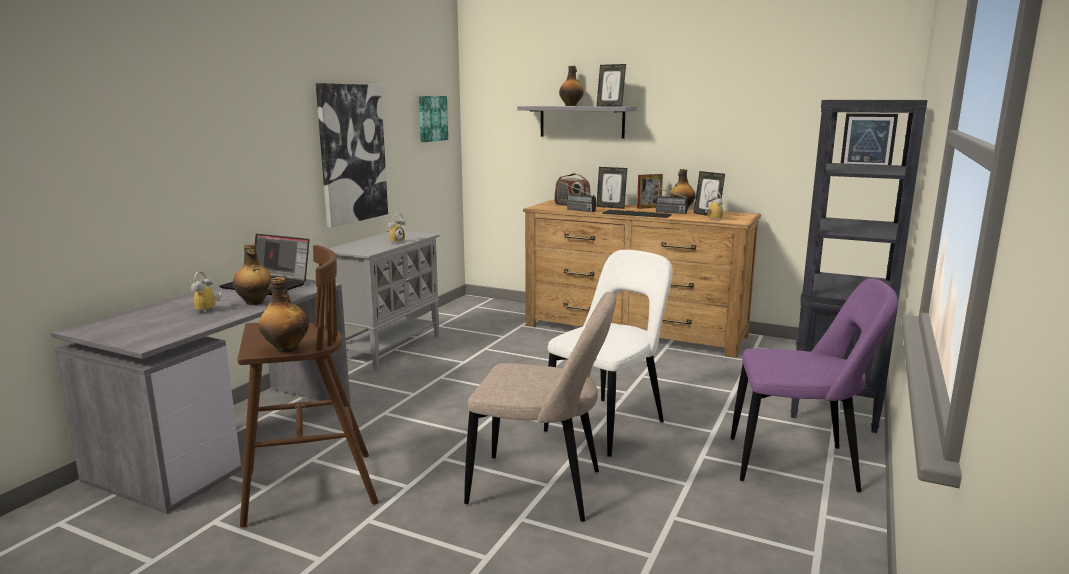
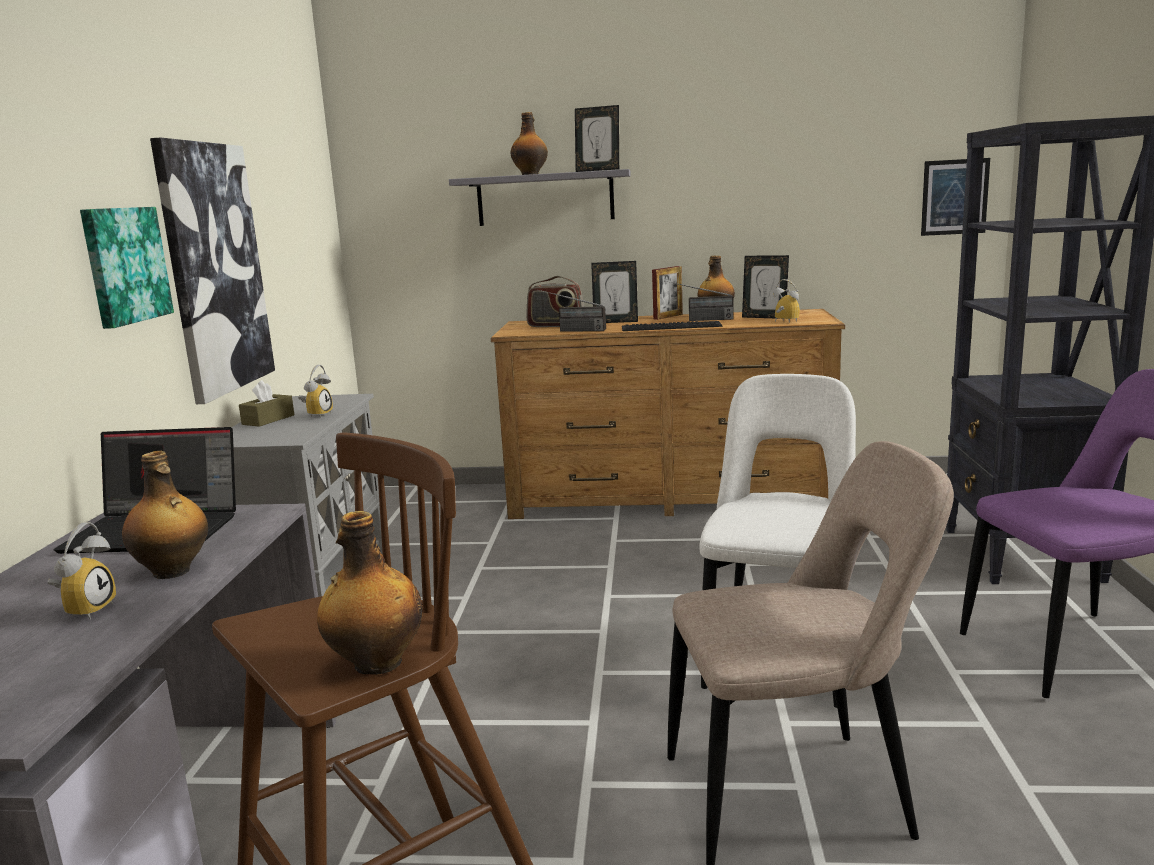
camera: 20 degrees left, 0 degrees up
alarm clock [191,271,222,313] -> alarm clock turned 150 degrees counterclockwise [47,522,116,620]
picture [419,96,448,142] -> picture moved to [80,207,174,329]
none -> brown tissue box [239,380,294,427]

